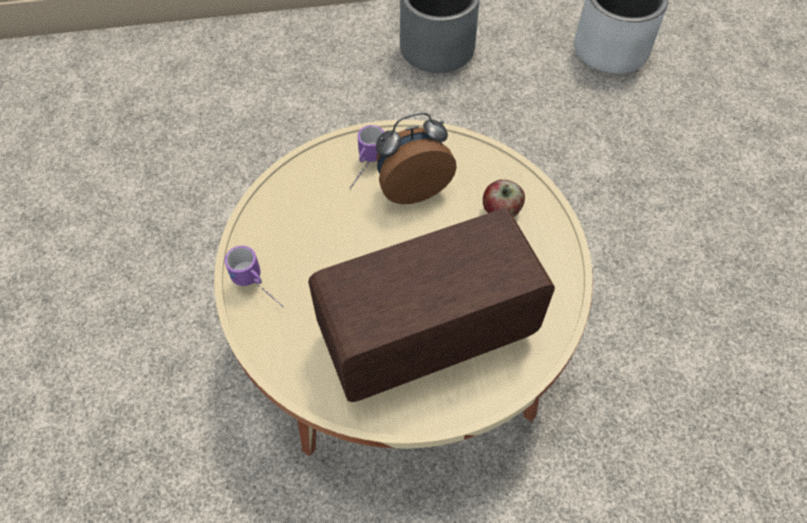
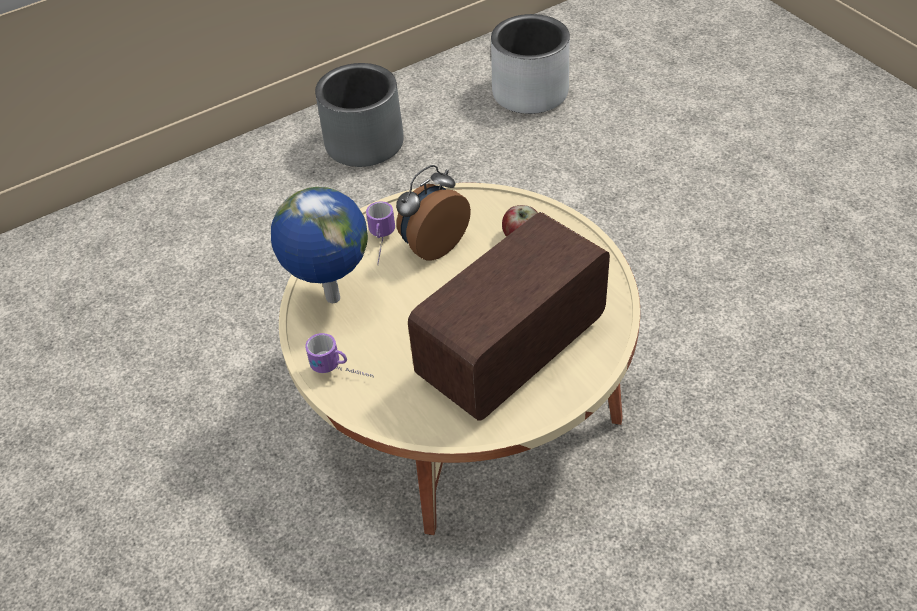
camera: 20 degrees left, 10 degrees down
none -> globe [271,187,368,303]

